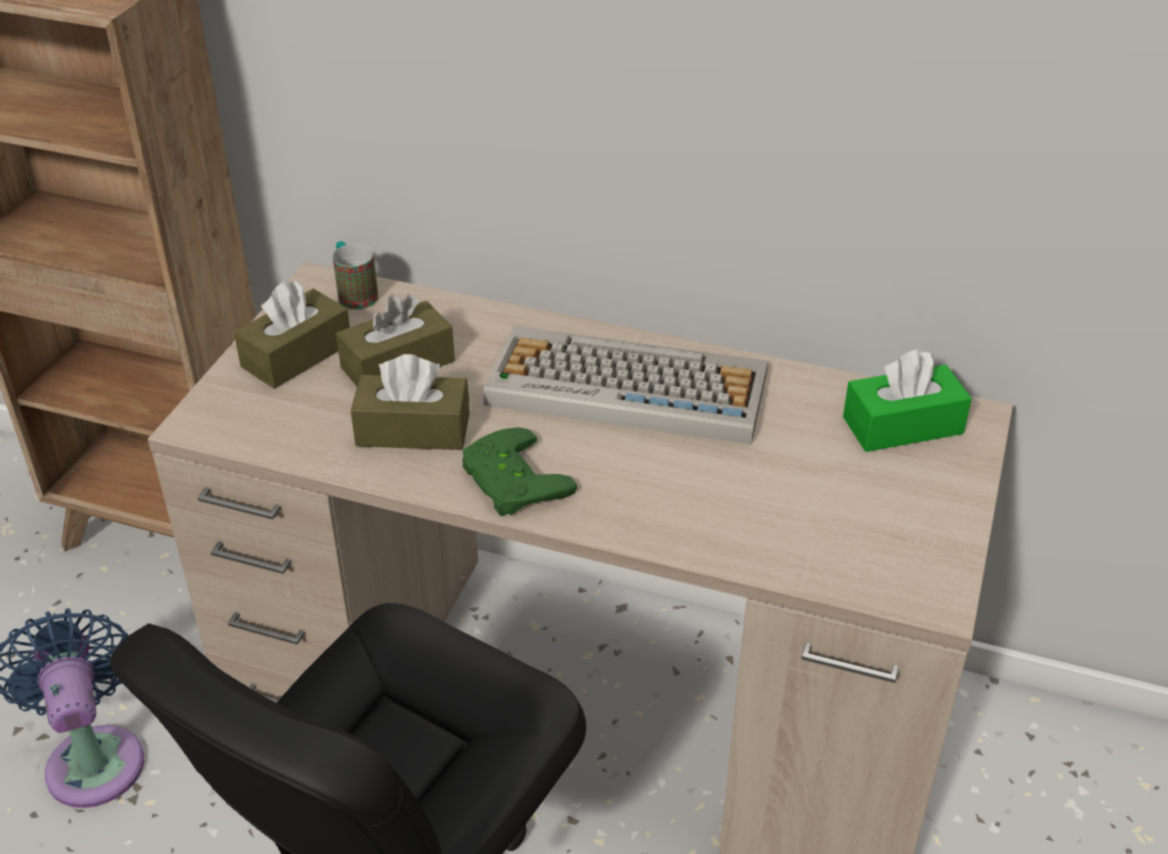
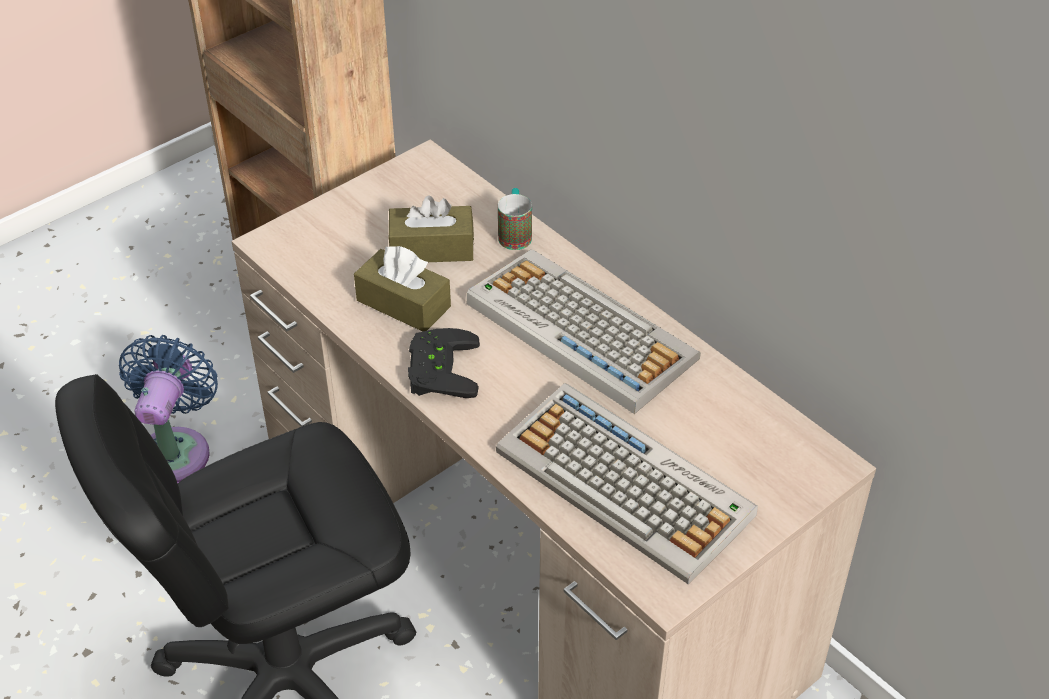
camera: 30 degrees right, 5 degrees up
brown tissue box [234,281,350,389] -> none
mug [333,241,378,310] -> mug moved to [498,188,532,250]
green game controller [462,427,577,516] -> black game controller [408,328,480,398]
green tissue box [843,349,972,452] -> none
none -> keyboard [496,383,758,584]

